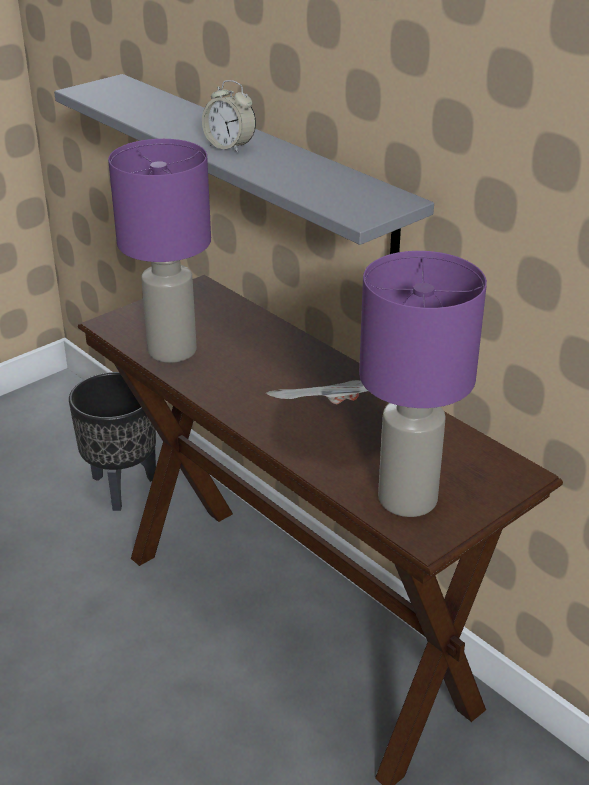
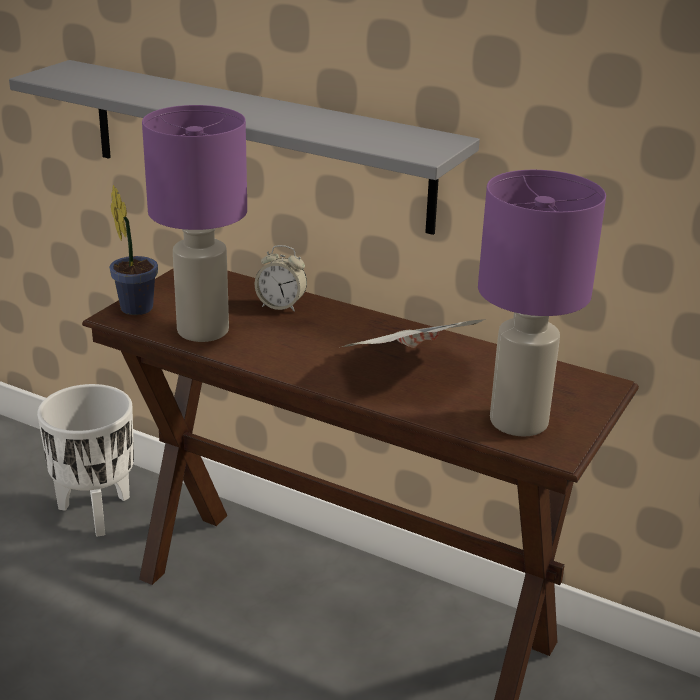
camera: 20 degrees left, 5 degrees down
black planter [69,372,156,511] -> white planter [37,384,134,537]
alarm clock [202,80,256,153] -> alarm clock moved to [255,245,307,312]
none -> potted plant [109,185,158,315]

